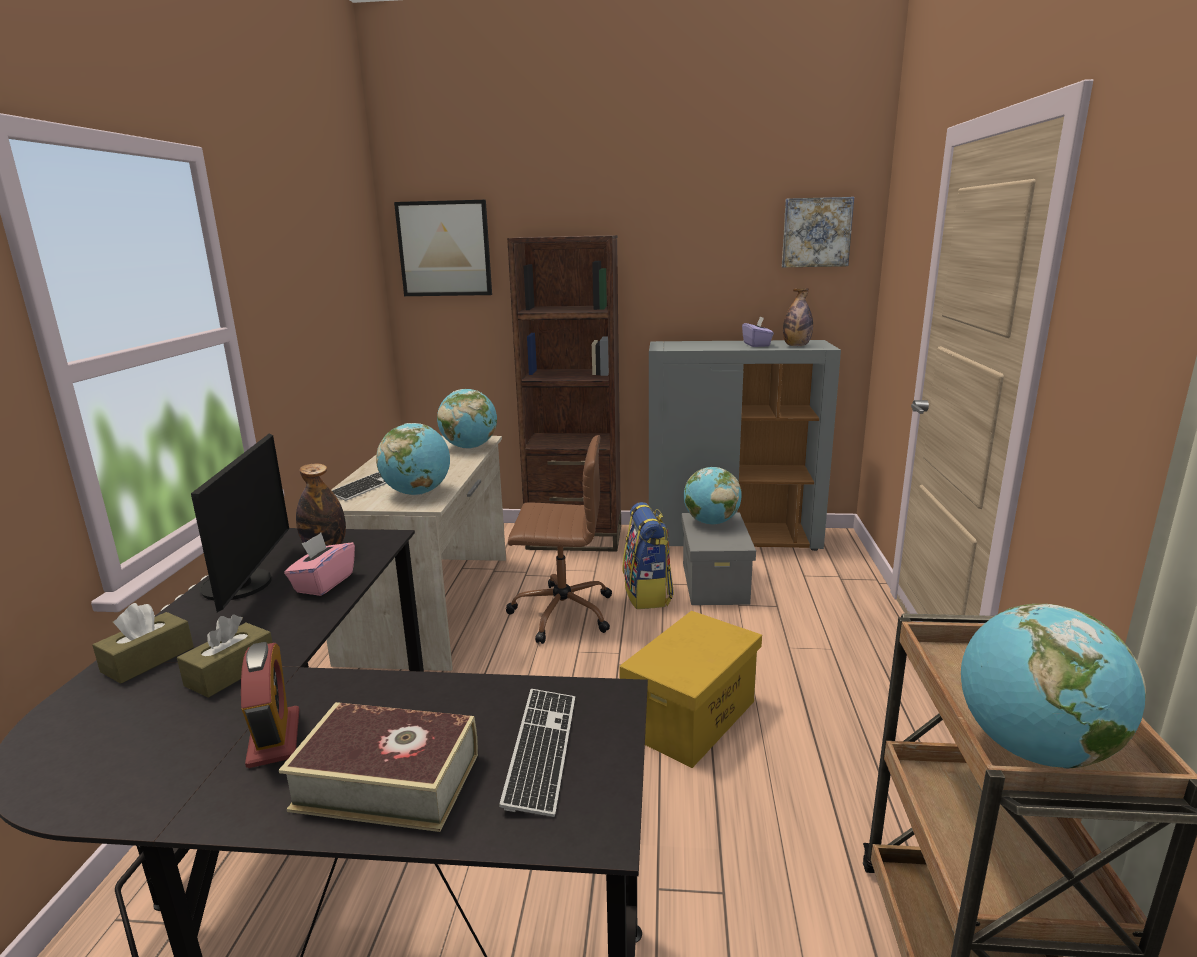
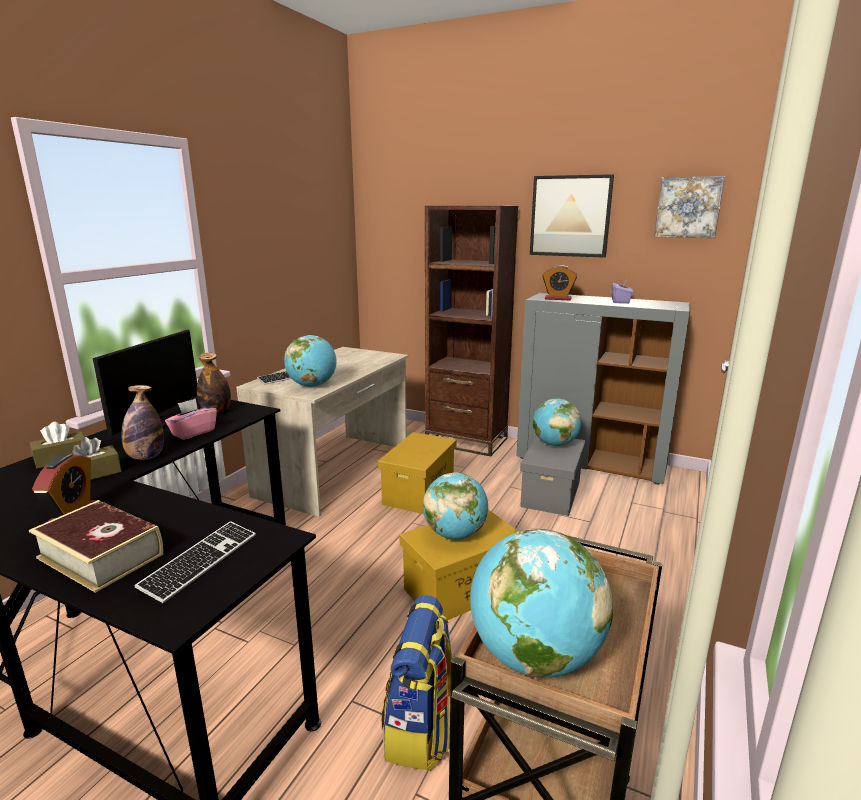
camera: 20 degrees right, 0 degrees up
picture [394,200,492,296] -> picture moved to [530,174,614,258]
globe [437,389,497,449] -> globe moved to [423,473,488,540]
brown office chair [506,435,612,644] -> yellow storage box [378,432,457,514]
backpack [623,502,674,609] -> backpack moved to [381,595,452,771]
bottle [783,288,813,346] -> bottle moved to [121,385,164,460]
none -> alarm clock [543,265,577,300]

